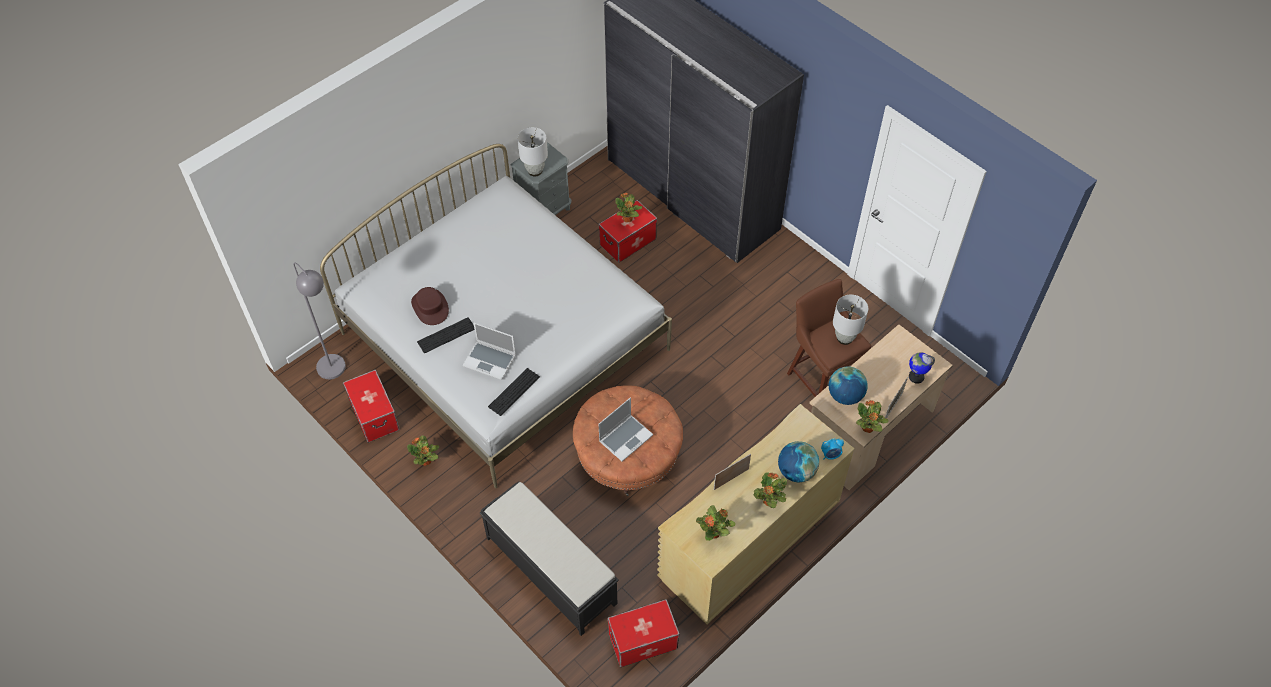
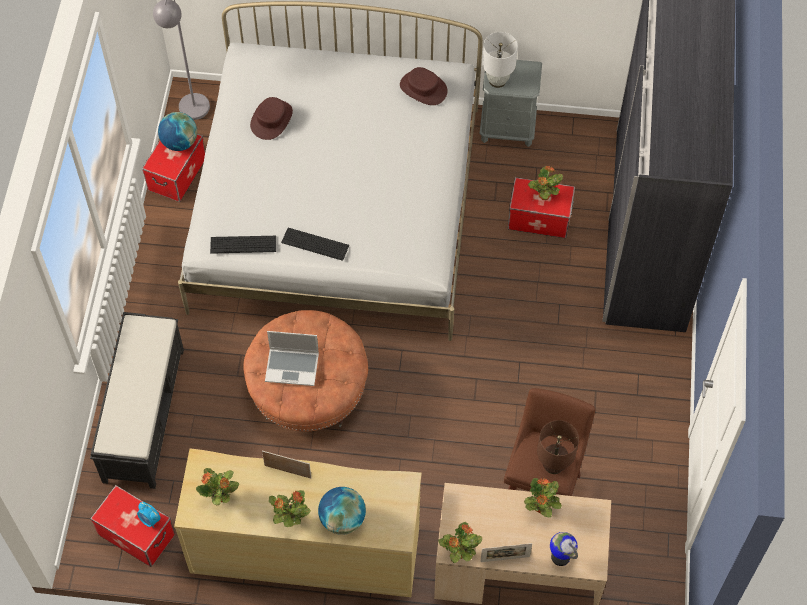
camera: 50 degrees right, 5 degrees up
potted plant [407,435,439,466] -> potted plant moved to [524,478,562,517]
keyboard [417,317,475,353] -> keyboard moved to [281,228,349,261]
laptop [463,322,516,380] -> none
alarm clock [821,438,844,460] -> alarm clock moved to [137,502,161,528]
globe [829,366,868,405] -> globe moved to [158,112,197,151]
white table lamp [833,294,868,345] -> brown table lamp [537,420,579,474]
none -> brown hat [400,67,448,105]

